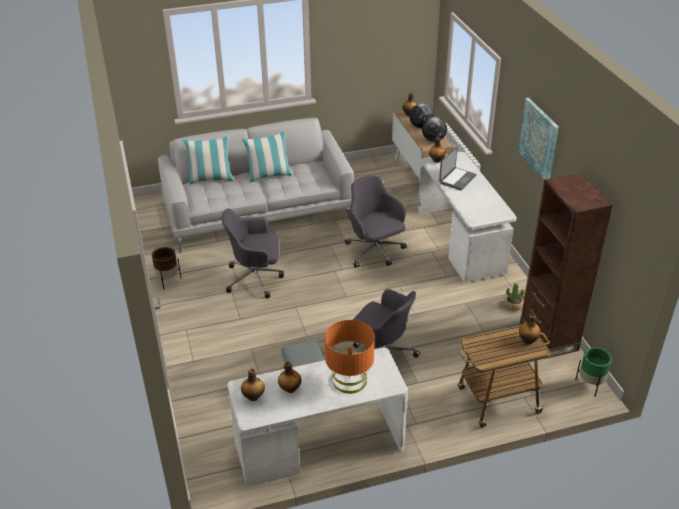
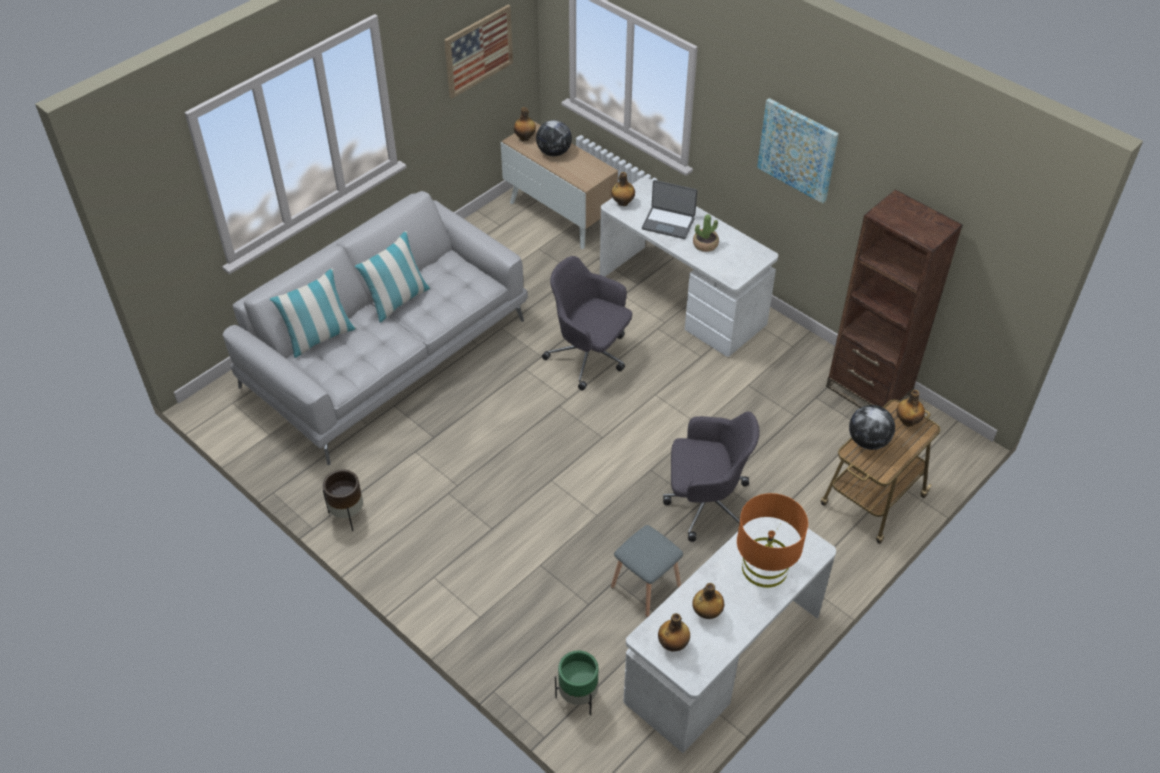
camera: 30 degrees left, 10 degrees up
grey office chair [221,208,284,299] -> none
globe [422,117,447,142] -> globe moved to [849,405,895,450]
laptop [439,147,477,190] -> laptop turned 105 degrees clockwise [642,180,697,239]
potted plant [504,283,524,311] -> potted plant moved to [693,215,719,252]
green planter [575,347,612,397] -> green planter moved to [555,650,598,715]
none -> picture [444,5,513,99]

